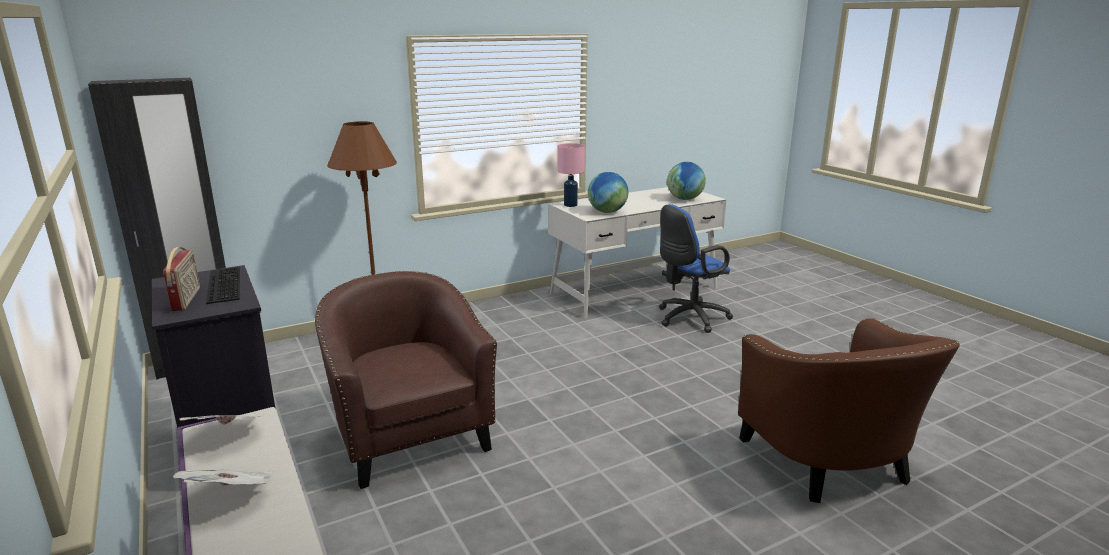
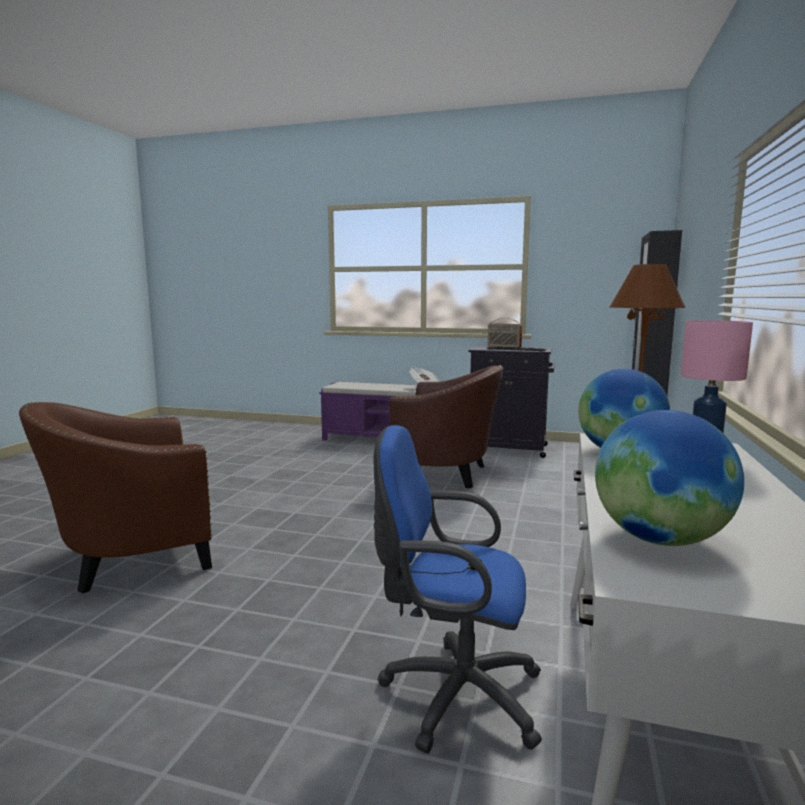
camera: 135 degrees right, 10 degrees down
newspaper [173,469,273,485] -> none
blue office chair [659,204,733,333] -> blue office chair turned 90 degrees counterclockwise [373,425,542,753]
brown armchair [738,318,960,503] -> brown armchair turned 60 degrees counterclockwise [19,402,212,593]

